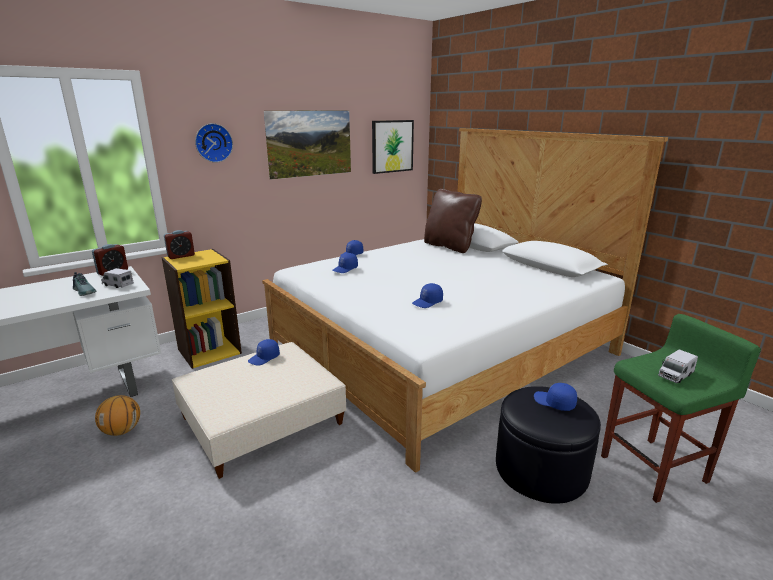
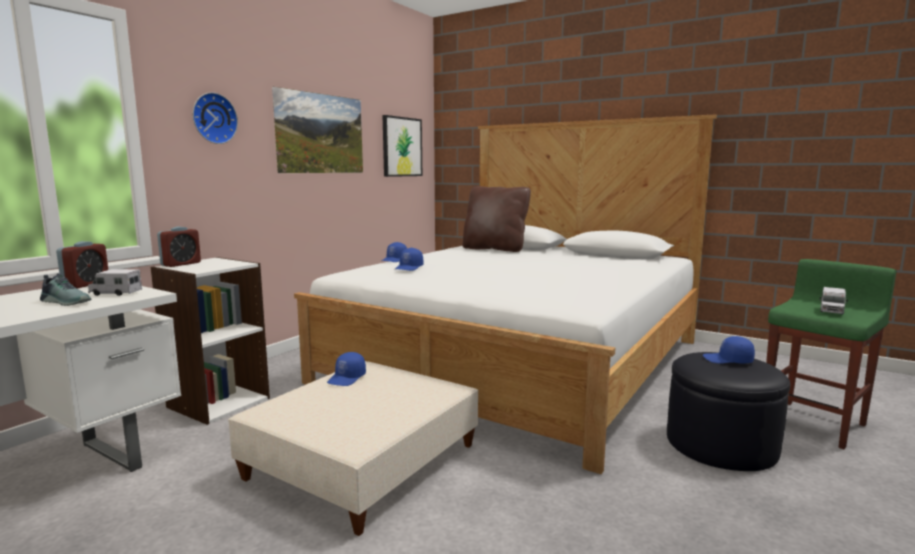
camera: 20 degrees left, 10 degrees down
basketball [95,395,140,436] -> none
yellow bookcase [161,249,242,369] -> white bookcase [151,257,270,425]
blue cap [412,283,443,308] -> none

